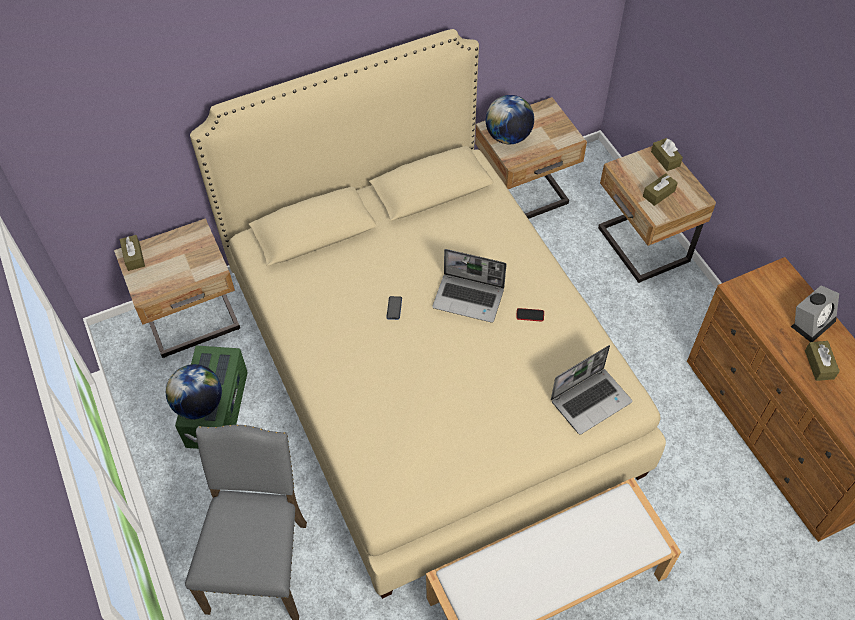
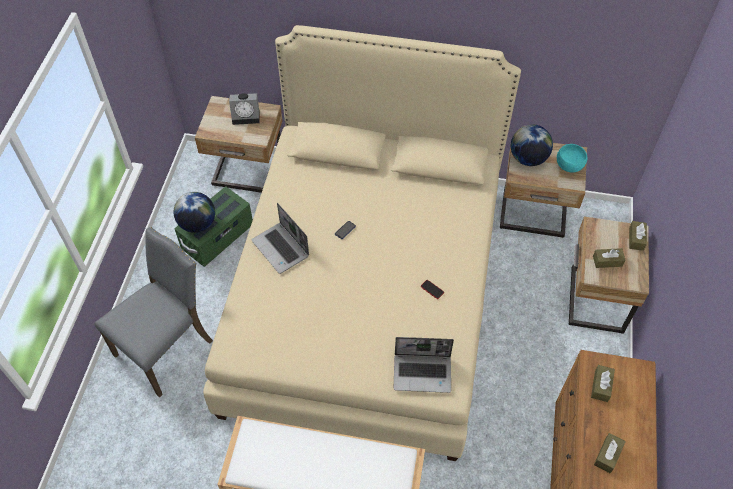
camera: 35 degrees right, 0 degrees up
brown tissue box [120,235,145,271] -> brown tissue box moved to [591,365,615,402]
laptop [432,249,507,323] -> laptop moved to [252,203,309,274]
alarm clock [791,285,839,342] -> alarm clock moved to [229,93,260,125]
none -> turquoise bowl [557,144,587,173]

